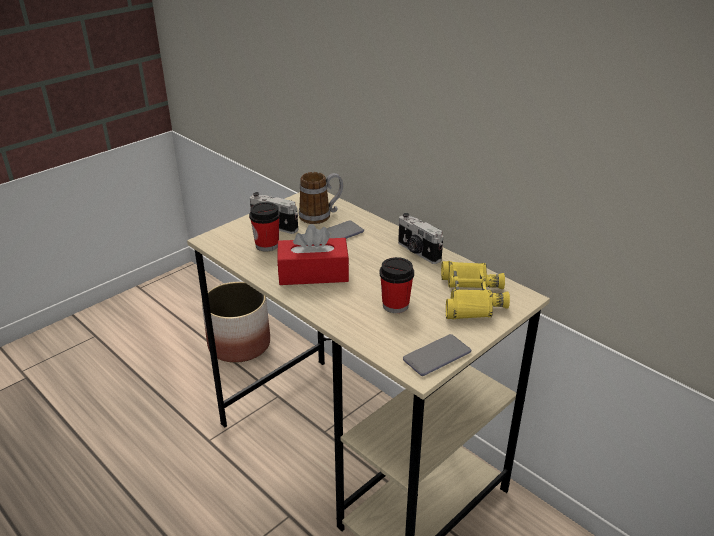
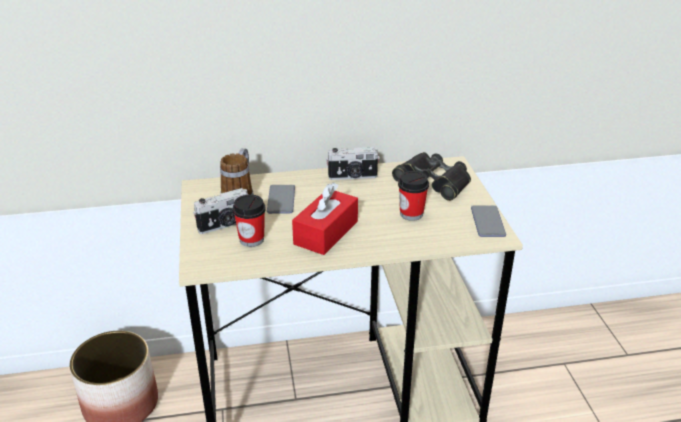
camera: 55 degrees left, 0 degrees up
yellow binoculars [441,261,510,319] -> black binoculars [392,152,471,201]

